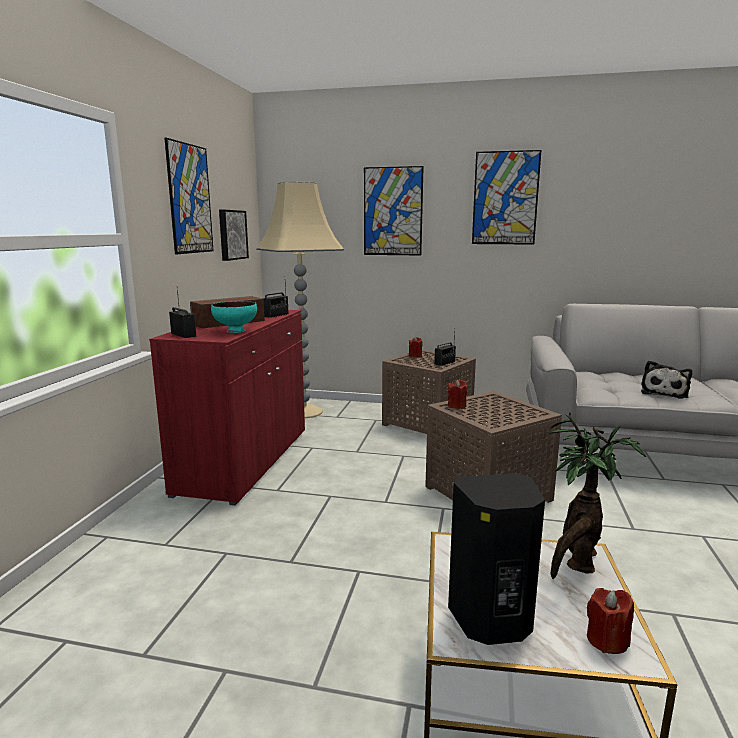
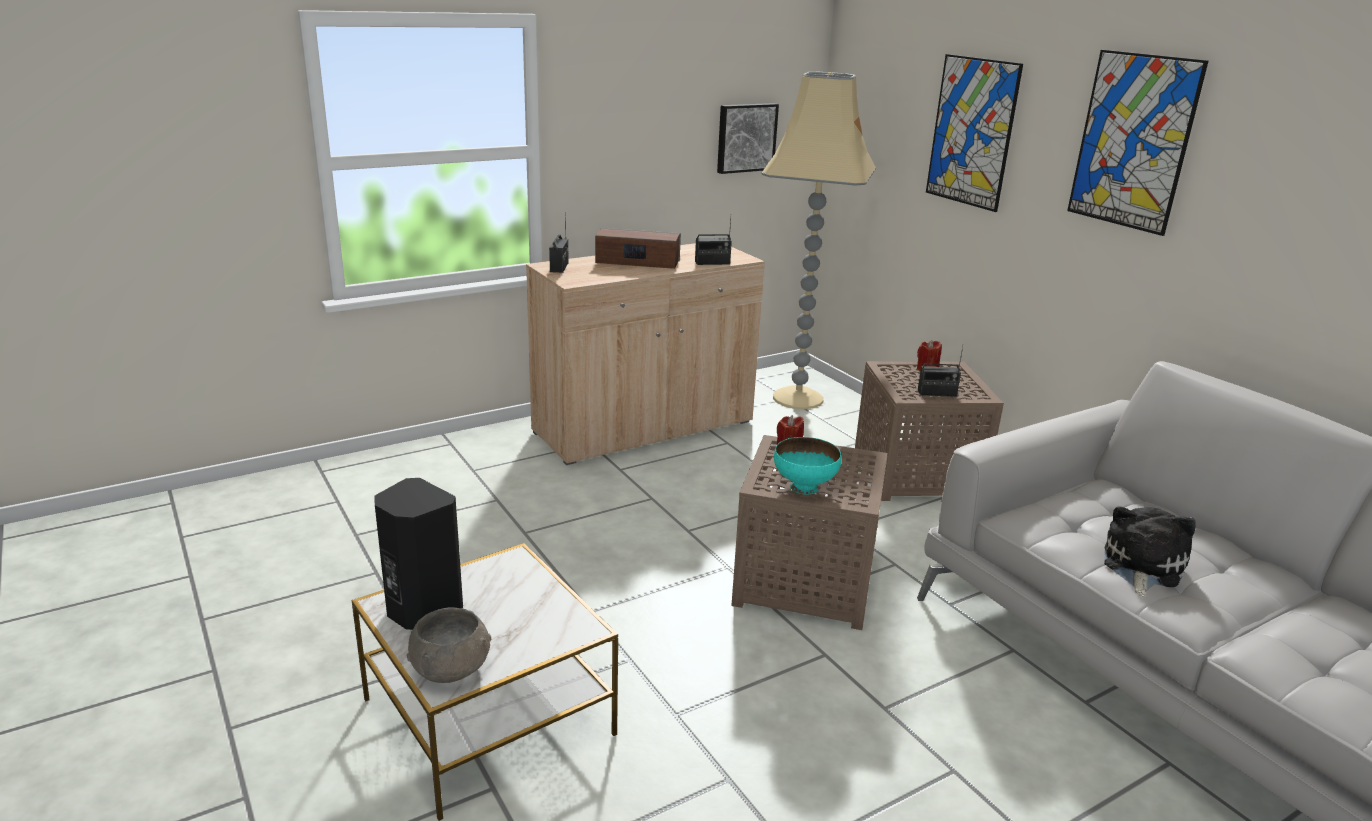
camera: 45 degrees right, 10 degrees up
red cabinet [149,310,305,505] -> beige cabinet [526,243,765,465]
picture [164,138,214,255] -> none
turquoise bowl [211,301,257,333] -> turquoise bowl moved to [774,437,841,495]
potted plant [550,412,646,579] -> none
red candle [587,588,634,654] -> grey bowl [406,607,492,683]
plush toy [641,360,692,398] -> plush toy turned 135 degrees clockwise [1104,506,1196,597]

